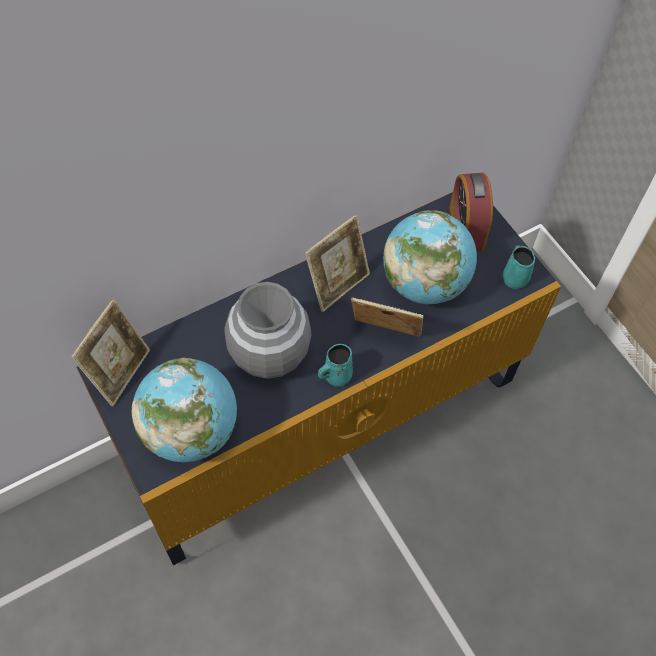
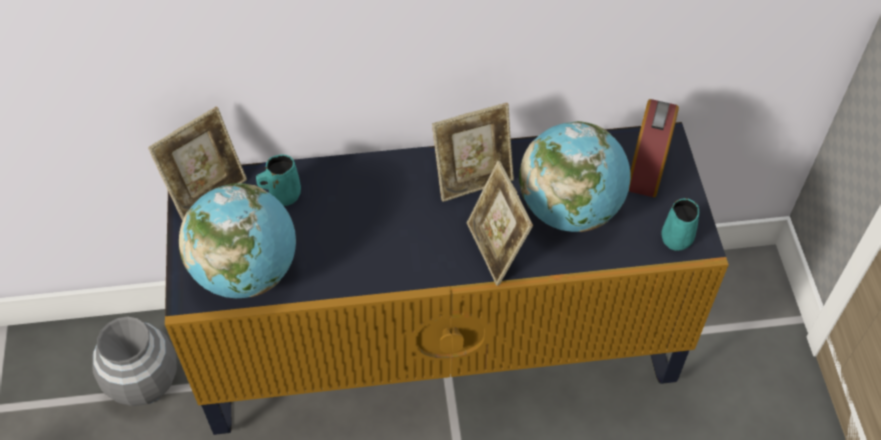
camera: 25 degrees right, 5 degrees down
grey vase [224,282,312,379] -> grey vase moved to [92,316,177,406]
turquoise mug [318,344,353,387] -> turquoise mug moved to [256,154,301,206]
picture frame [351,297,423,337] -> picture frame turned 150 degrees counterclockwise [467,161,533,286]

